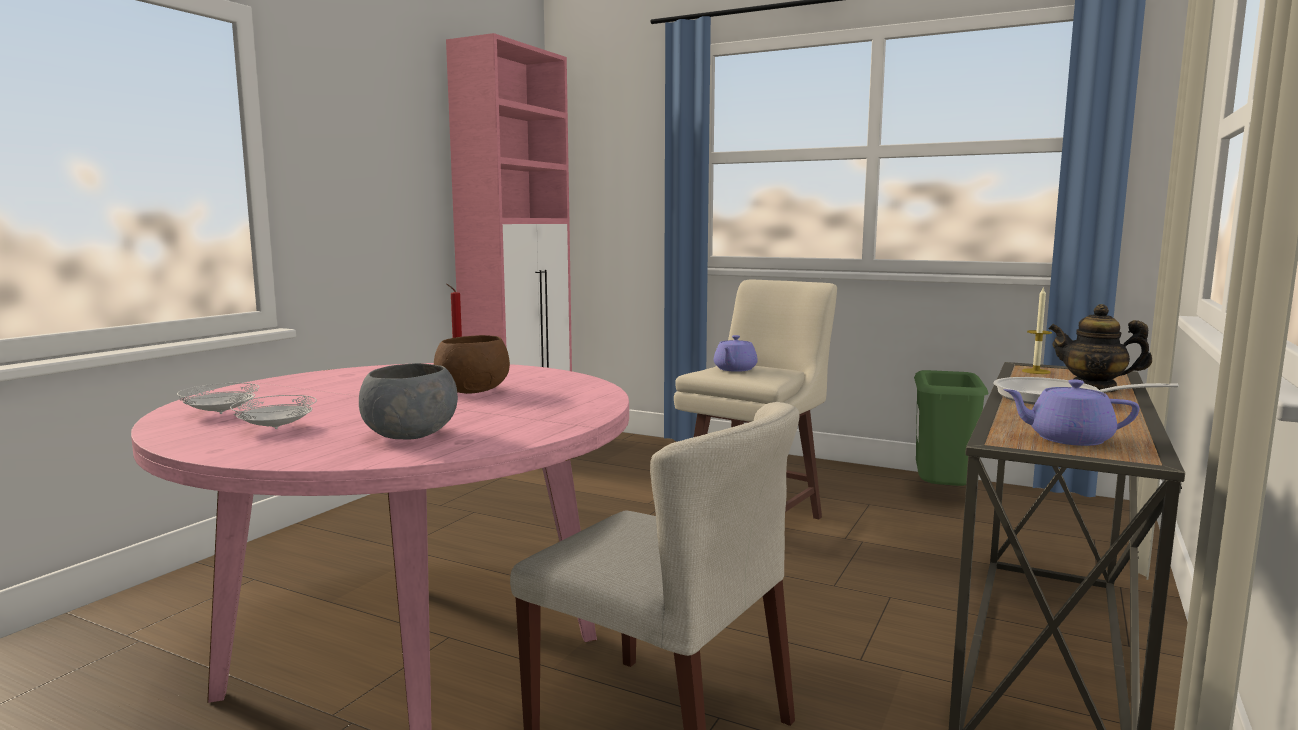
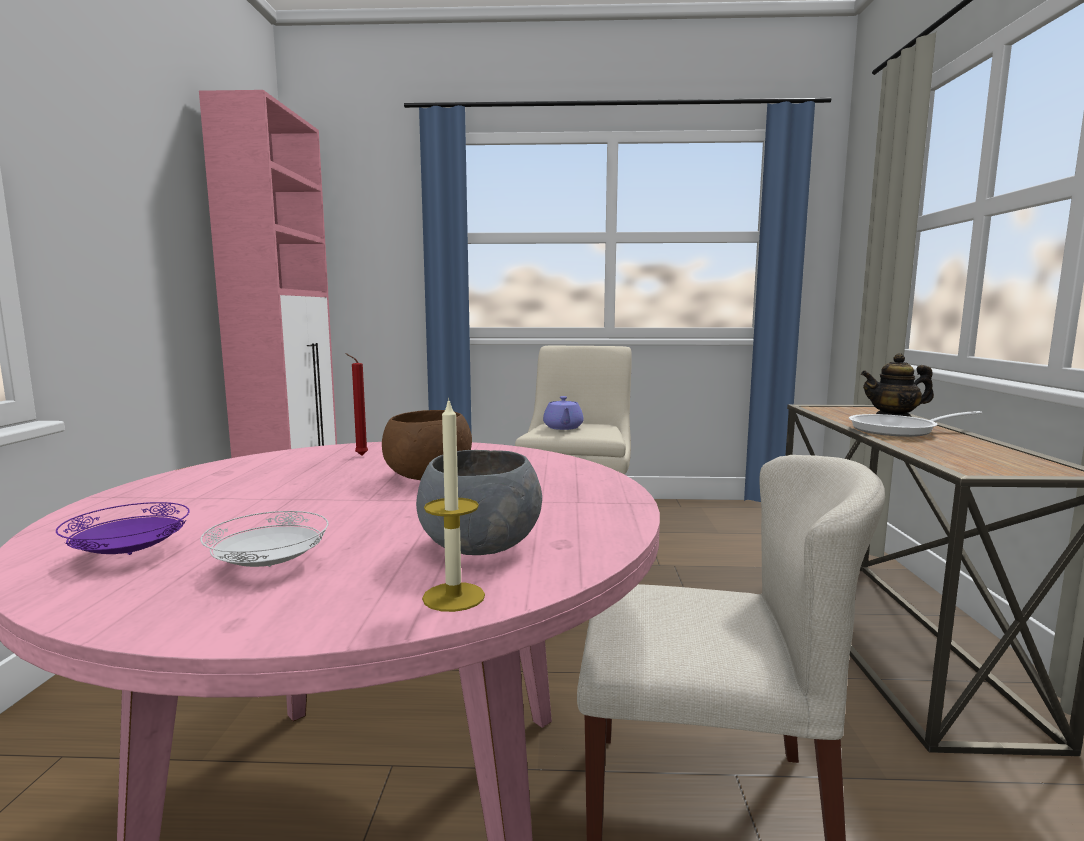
camera: 25 degrees left, 0 degrees up
white plate [177,383,259,414] -> purple plate [56,502,190,555]
green trash can [914,370,988,486] -> none
purple teapot [1003,379,1139,446] -> none
candle [1022,286,1052,374] -> candle moved to [422,397,485,612]

